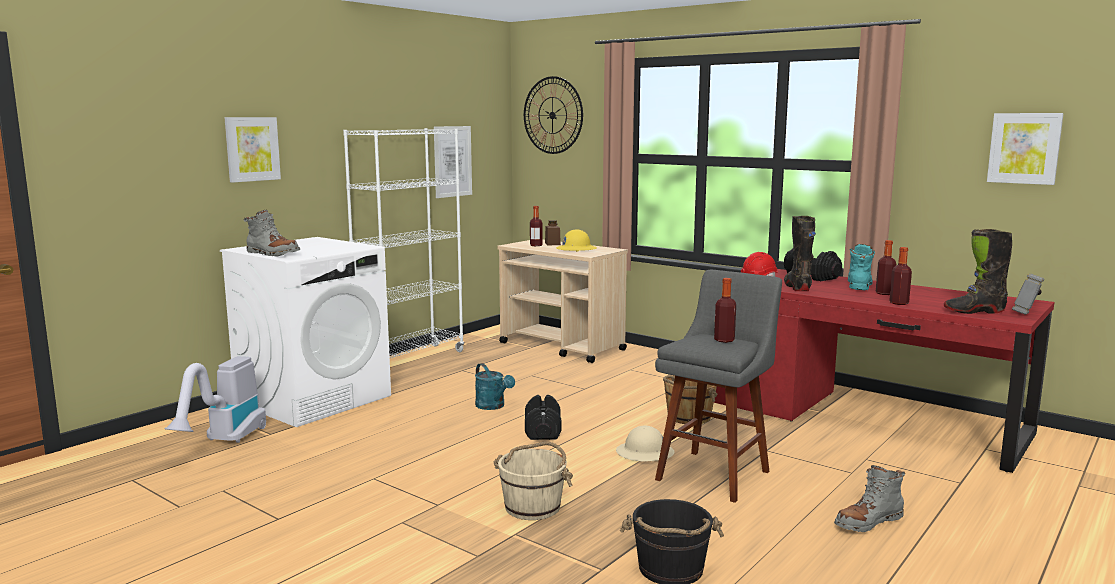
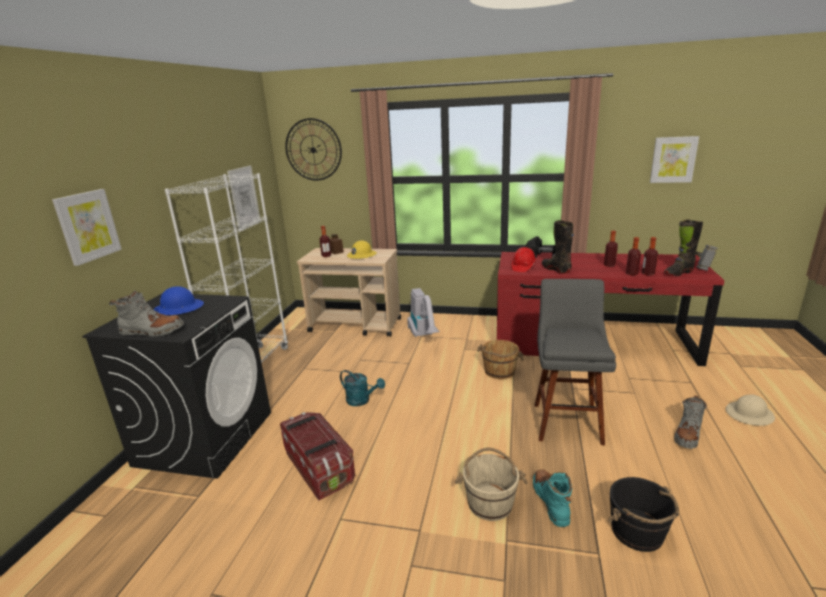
camera: 25 degrees left, 10 degrees up
vacuum cleaner [164,356,266,443] -> vacuum cleaner moved to [407,288,440,337]
white washing machine [220,237,391,427] -> black washing machine [82,294,271,479]
black dumbbell [525,395,561,440] -> none
beige hard hat [616,426,675,461] -> beige hard hat moved to [726,394,775,426]
bottle [714,278,736,343] -> bottle moved to [642,237,658,276]
turquoise boot [848,244,875,291] -> turquoise boot moved to [533,469,572,527]
none -> blue hard hat [154,286,204,315]
none -> storage box [280,412,355,501]

